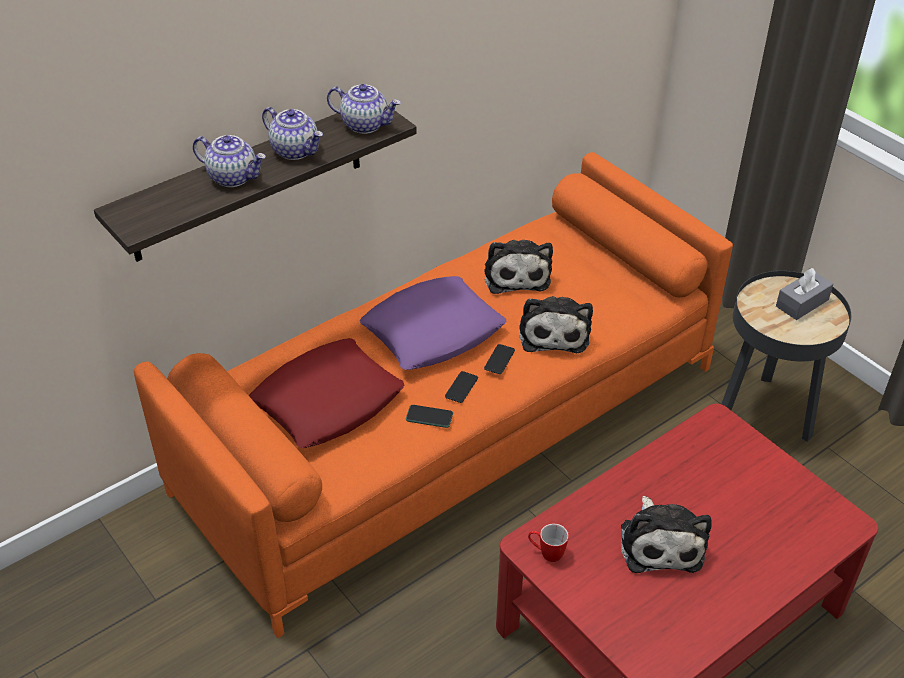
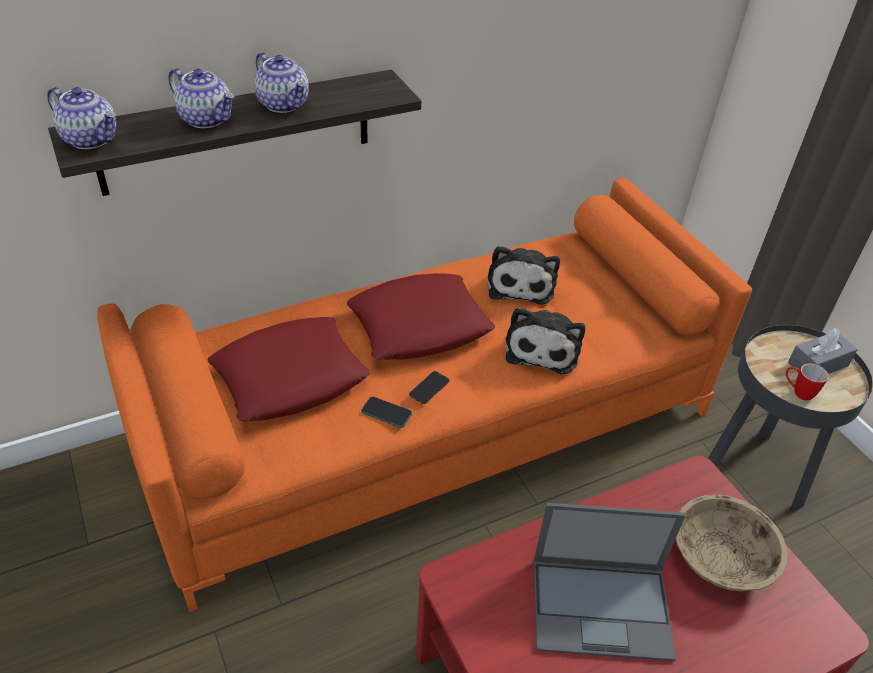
camera: 10 degrees right, 0 degrees up
teapot [327,84,401,134] -> teapot moved to [47,87,116,149]
purple pillow [360,276,506,370] -> red pillow [347,273,495,360]
phone [484,344,515,374] -> none
mug [528,523,569,562] -> mug moved to [786,363,829,400]
plush toy [621,496,712,573] -> laptop [533,503,686,661]
none -> beige bowl [676,494,787,591]

